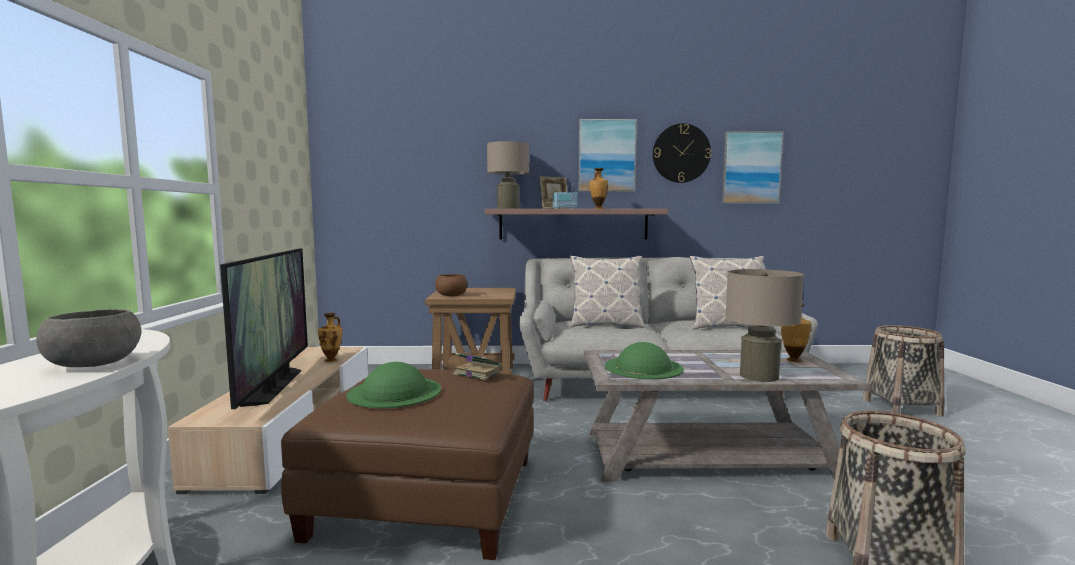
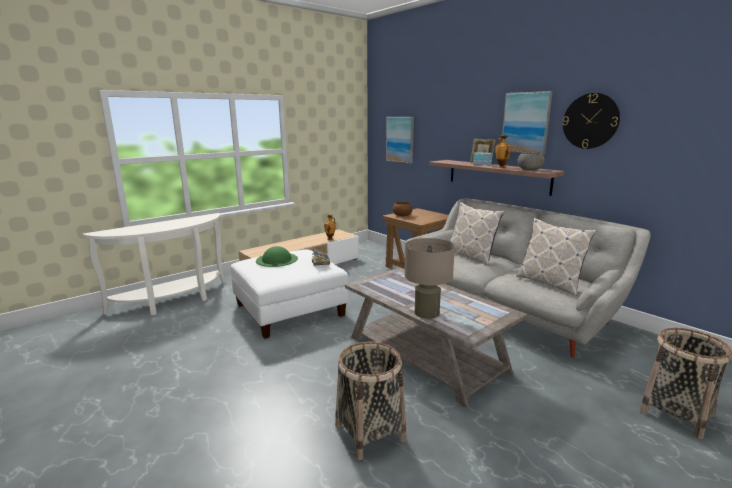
camera: 50 degrees right, 10 degrees up
grey bowl [36,309,142,367] -> grey bowl moved to [517,153,545,170]
television [220,248,308,409] -> none
brown ottoman [281,369,534,560] -> white ottoman [231,249,348,339]
beige table lamp [487,141,529,209] -> none
green hat [605,342,684,379] -> none
picture [722,132,783,204] -> picture moved to [386,117,414,163]
vase [781,303,811,362] -> none

